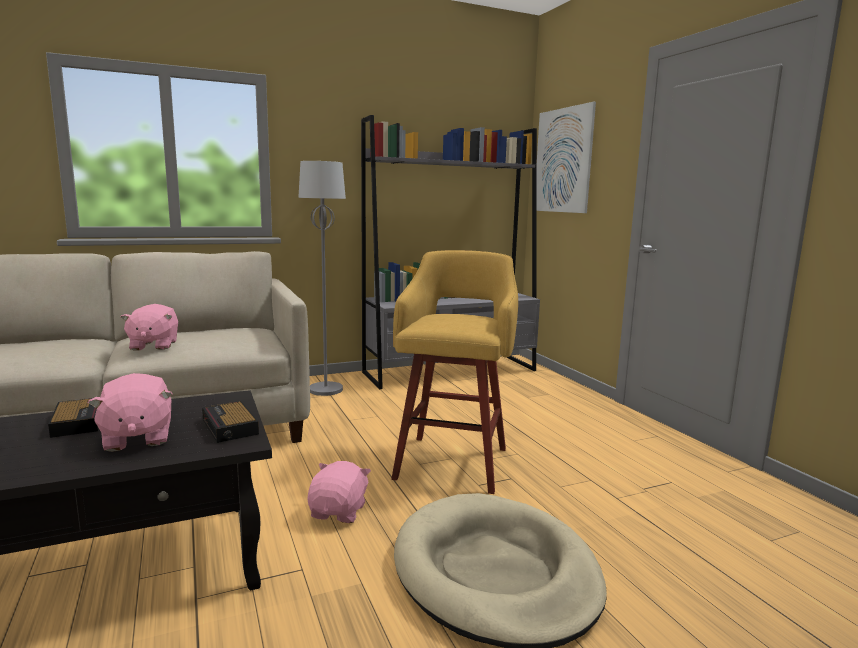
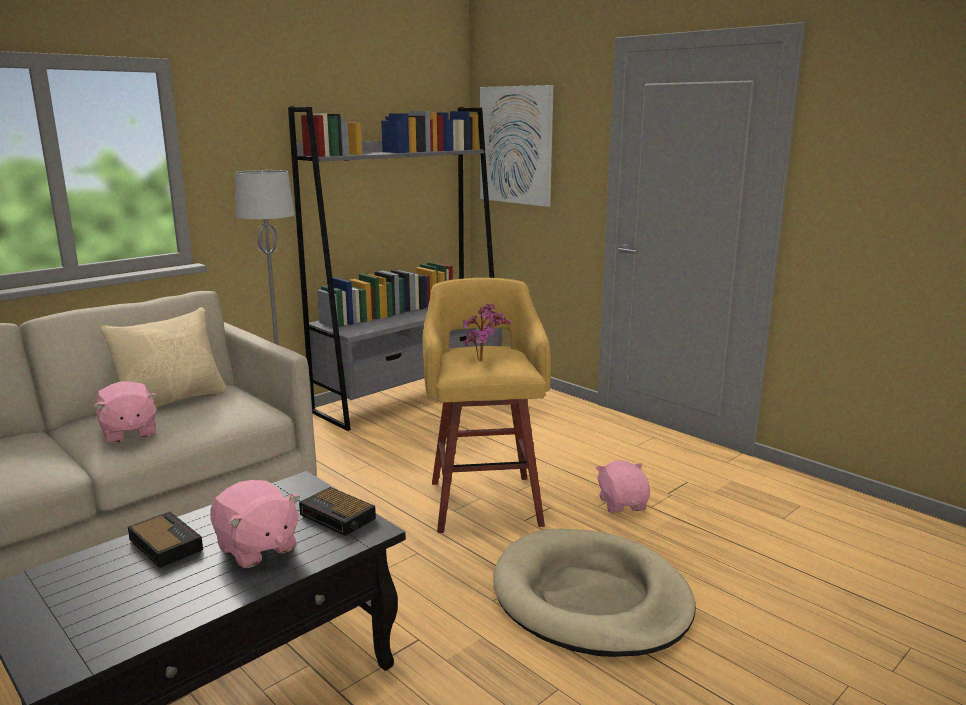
camera: 20 degrees left, 5 degrees up
pink plush toy [307,461,371,523] -> pink plush toy moved to [596,460,650,513]
none -> beige pillow [101,307,226,408]
none -> potted plant [463,304,511,361]

